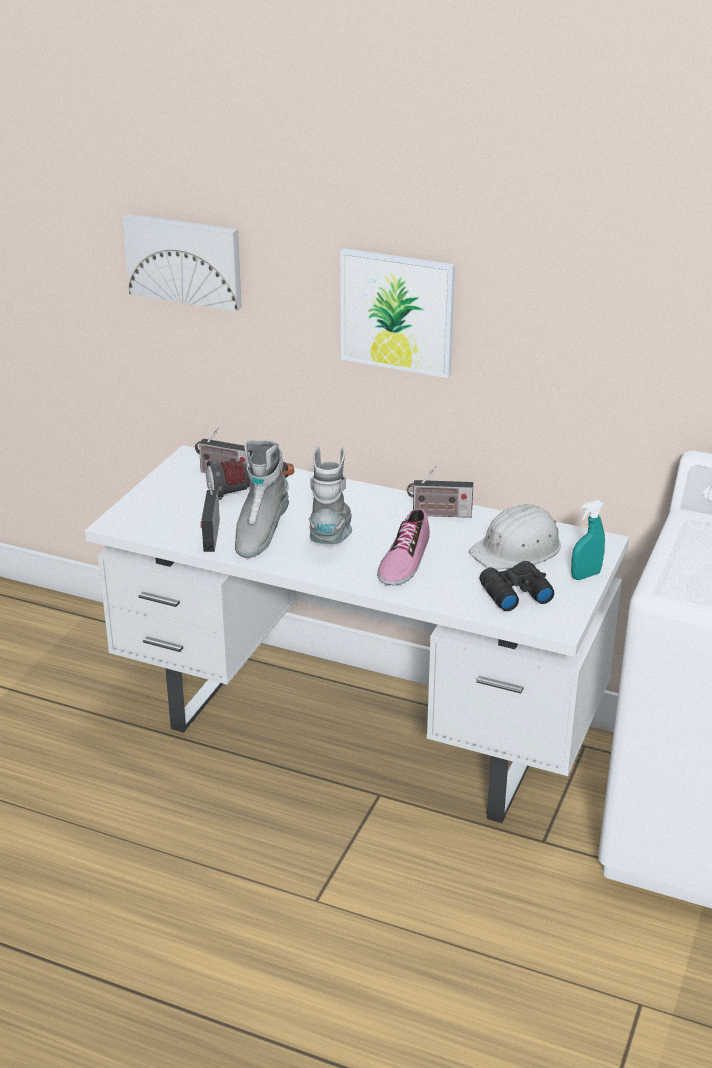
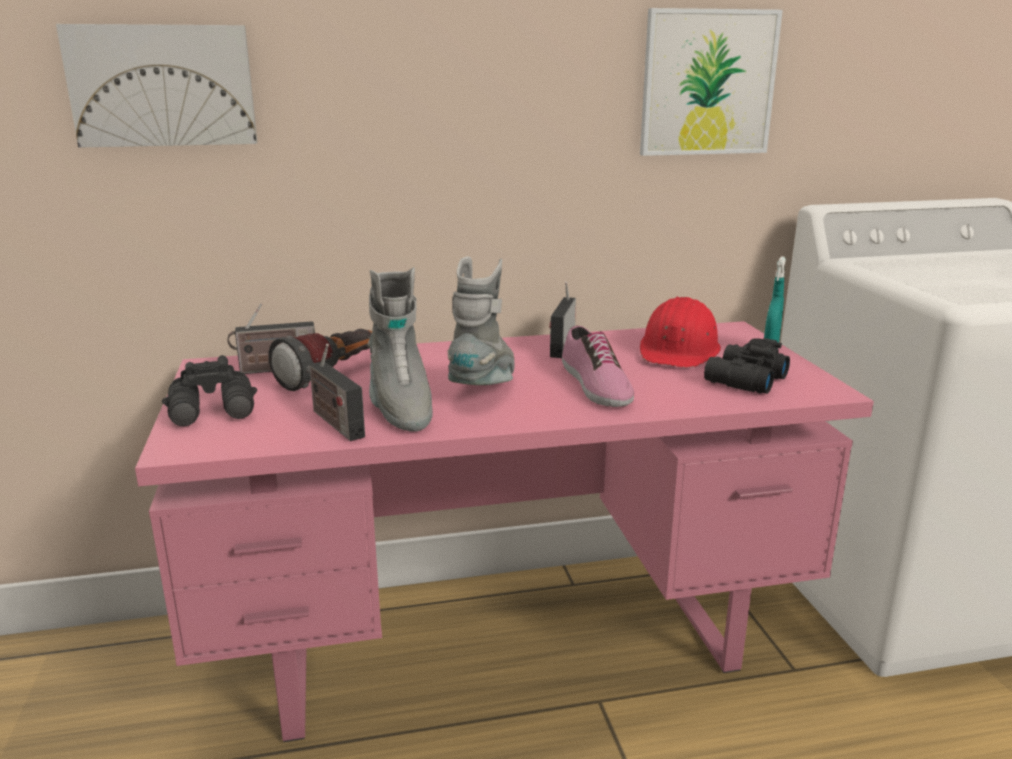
camera: 35 degrees left, 10 degrees down
white desk [85,445,629,823] -> pink desk [135,321,874,742]
grey boot [309,446,352,544] -> grey boot turned 45 degrees clockwise [448,256,515,385]
picture [340,248,455,378] -> picture moved to [640,8,783,156]
radio [407,466,473,518] -> radio turned 135 degrees clockwise [549,282,576,358]
white hard hat [469,504,561,570] -> red hard hat [640,296,721,368]
none -> black binoculars [162,355,257,426]

